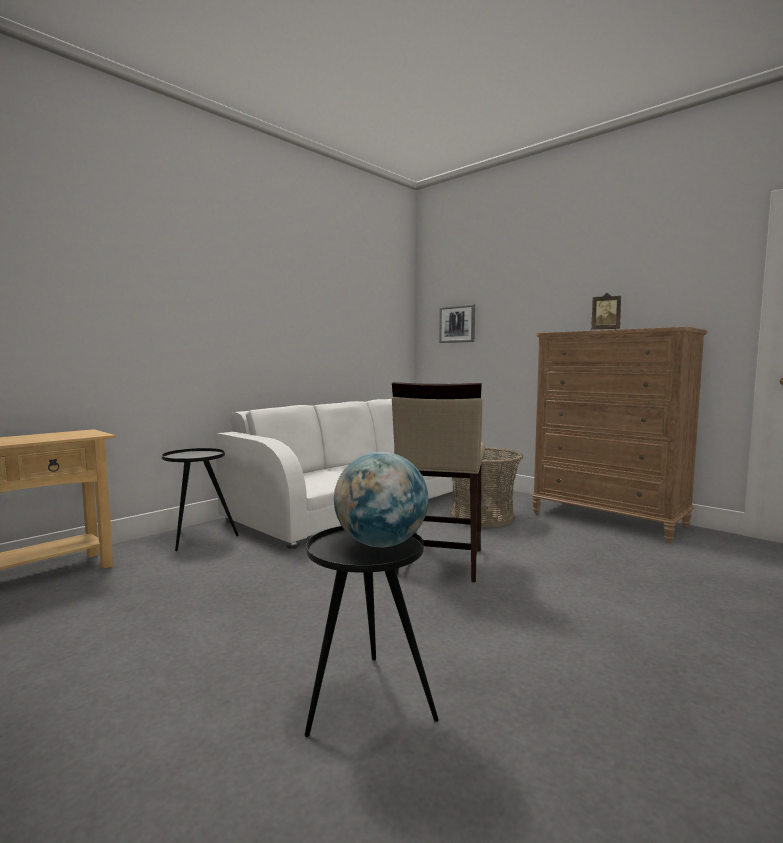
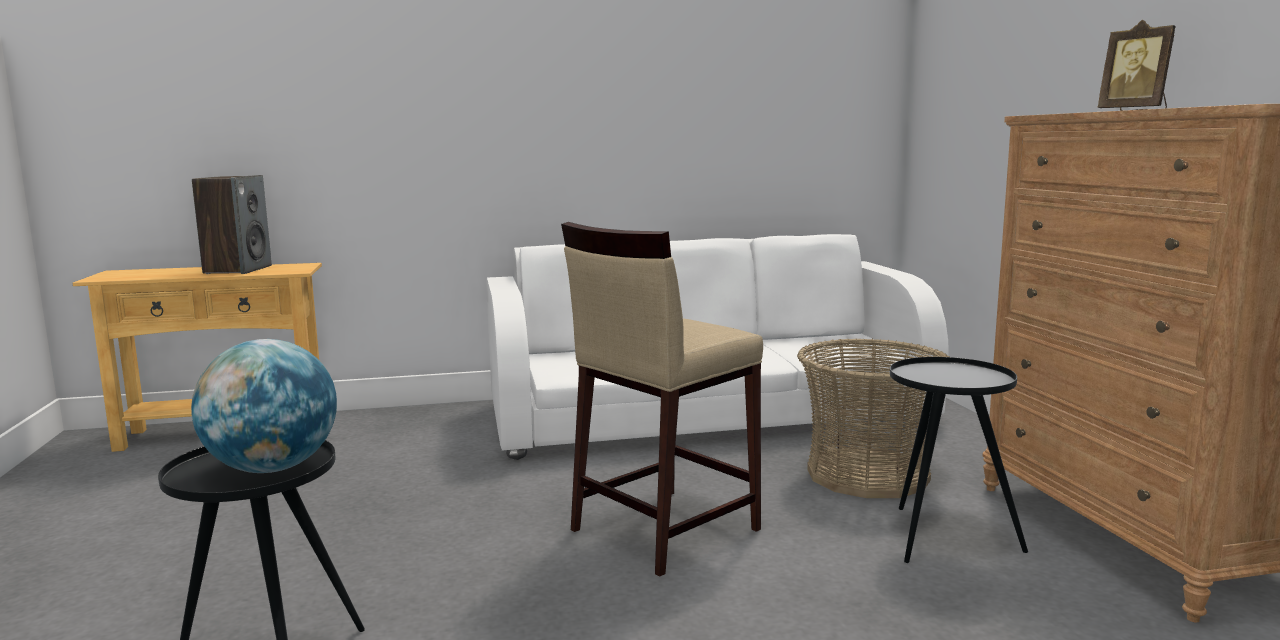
camera: 35 degrees right, 5 degrees up
black side table [162,448,239,551] -> black side table moved to [890,357,1028,563]
picture [439,304,475,343] -> none
none -> speaker [192,175,272,274]

